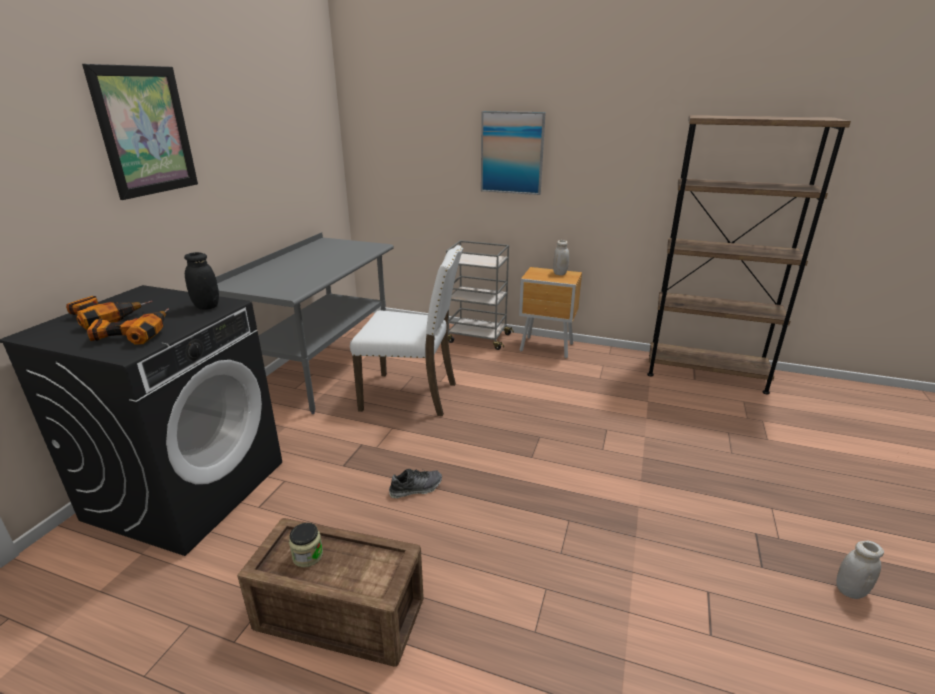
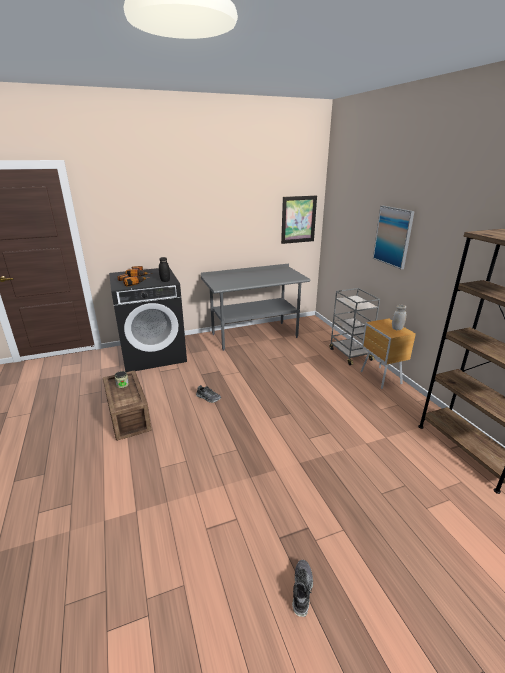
camera: 50 degrees right, 0 degrees up
picture [82,64,198,200] -> picture moved to [281,196,317,244]
white chair [350,245,463,416] -> none
white jar [836,541,884,599] -> shoe [292,560,313,617]

